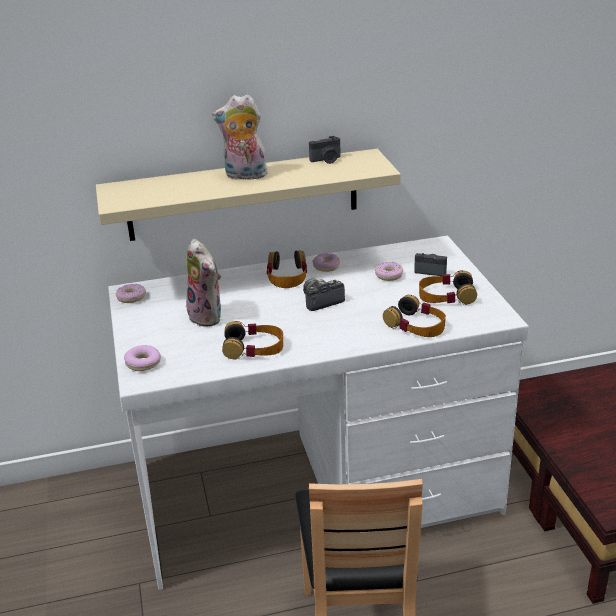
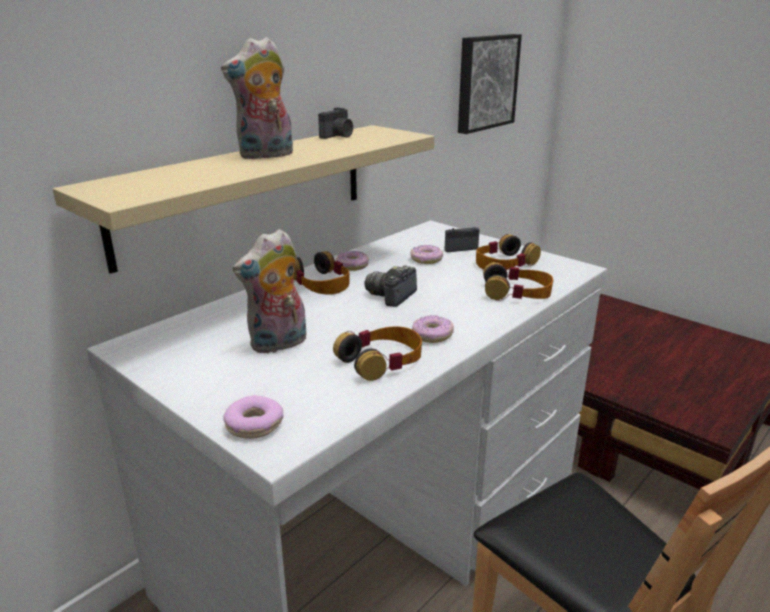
camera: 35 degrees left, 5 degrees down
donut [116,284,146,303] -> donut moved to [412,315,454,343]
plush toy [186,239,221,327] -> plush toy turned 120 degrees clockwise [233,229,306,353]
none -> picture [458,34,522,134]

